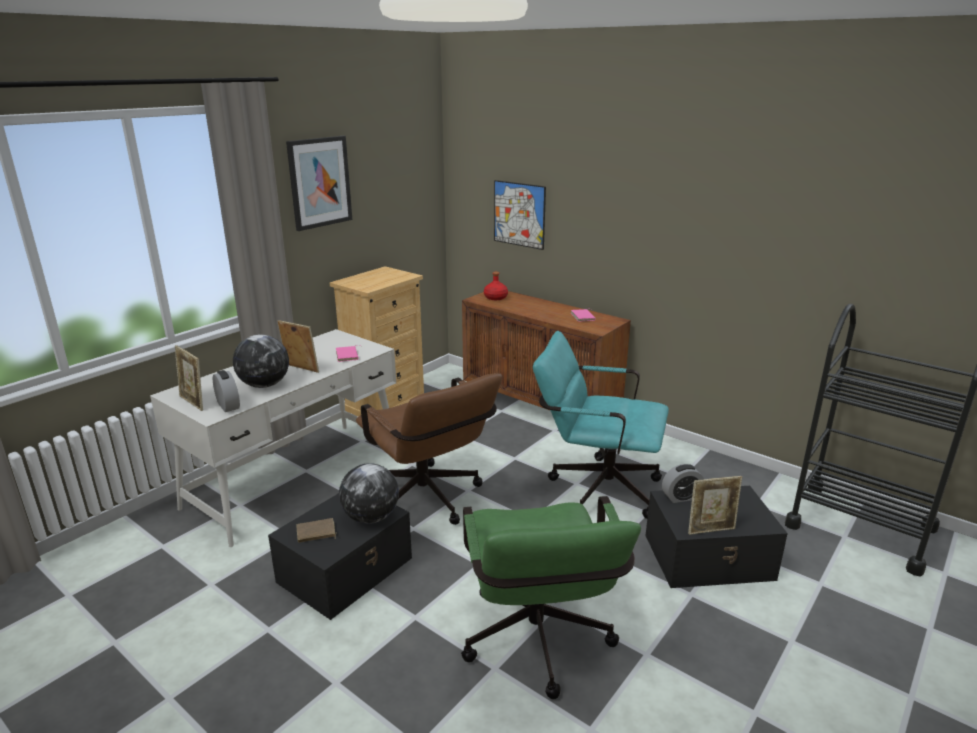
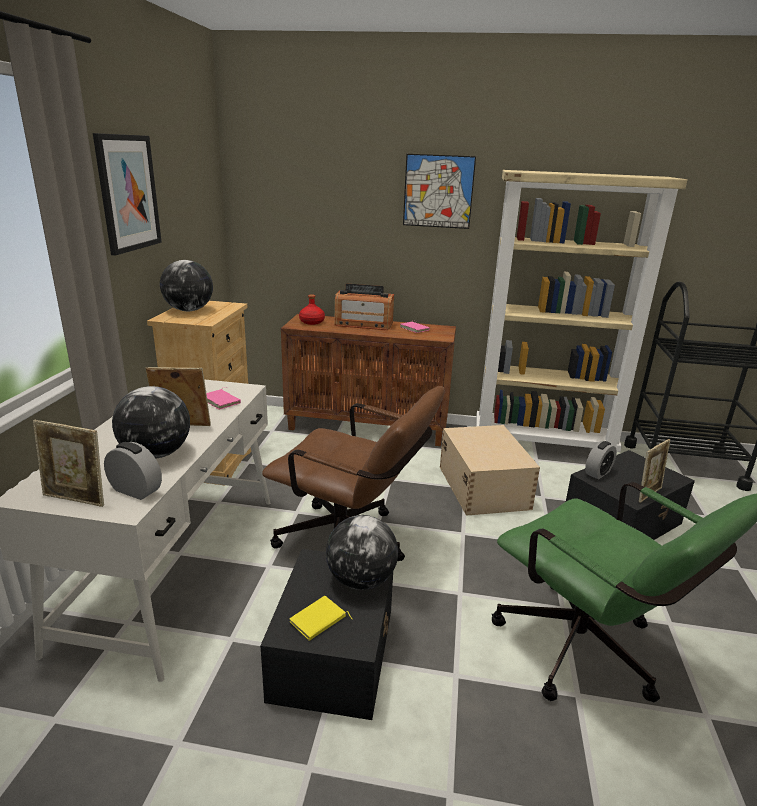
camera: 30 degrees left, 0 degrees up
brown book [296,518,336,543] -> yellow book [290,596,352,641]
picture [494,180,546,250] -> picture moved to [403,154,476,229]
turquoise office chair [533,331,669,519] -> beige storage box [440,425,540,516]
none -> globe [160,260,213,311]
none -> radio [334,284,394,330]
none -> beige bookcase [476,170,687,452]

